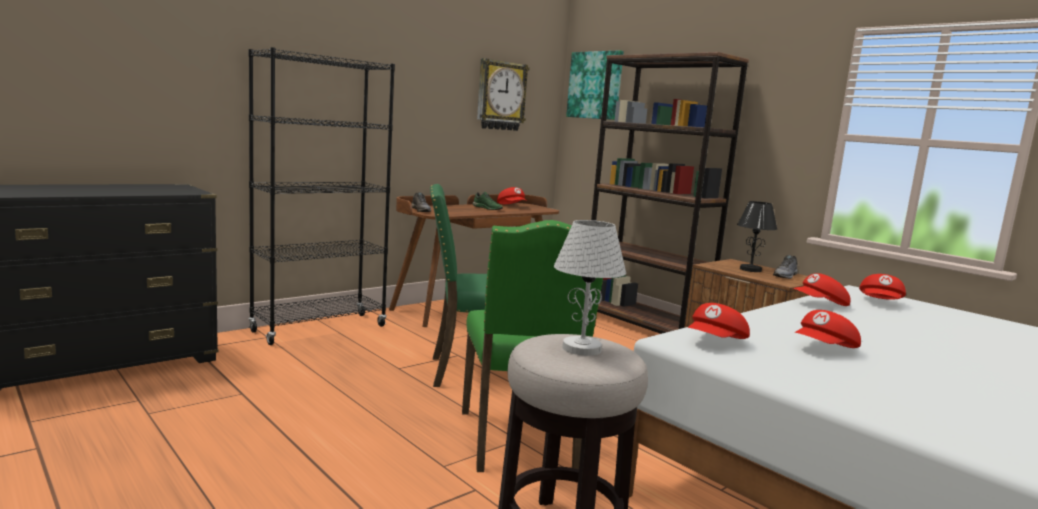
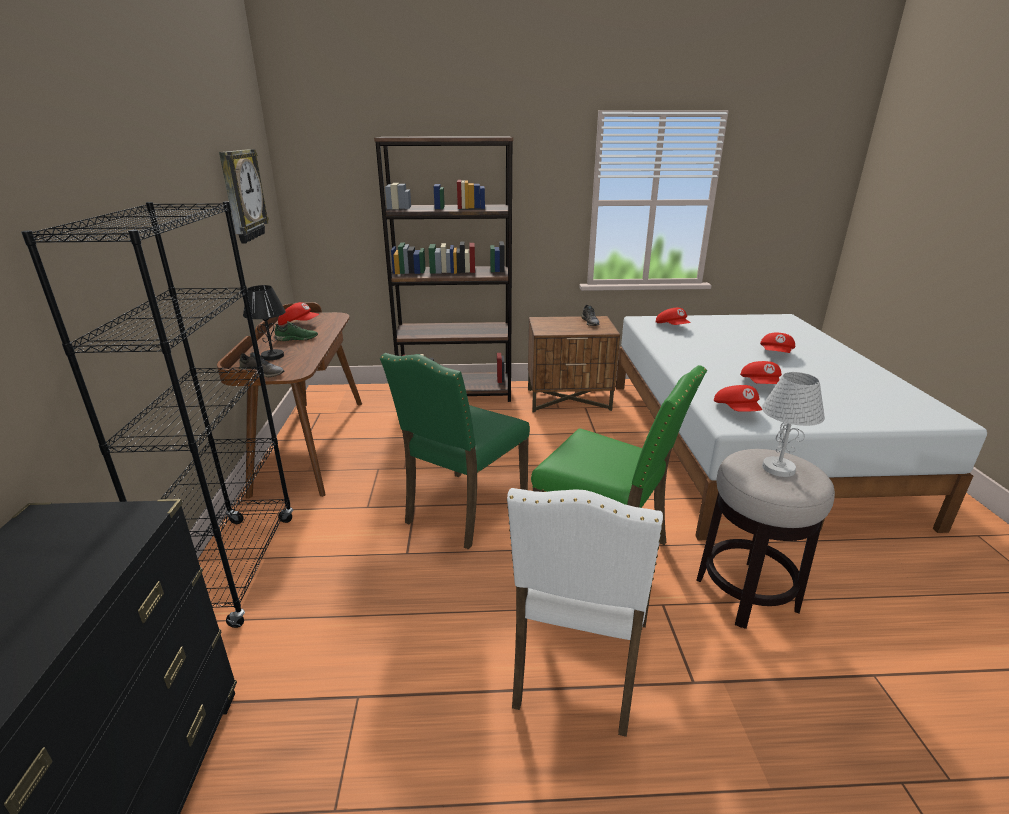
camera: 50 degrees left, 15 degrees up
picture [566,50,624,120] -> none
black table lamp [737,201,777,272] -> black table lamp moved to [243,285,286,360]
red cap [793,273,851,306] -> red cap moved to [760,333,795,353]
none -> white chair [507,488,663,737]

